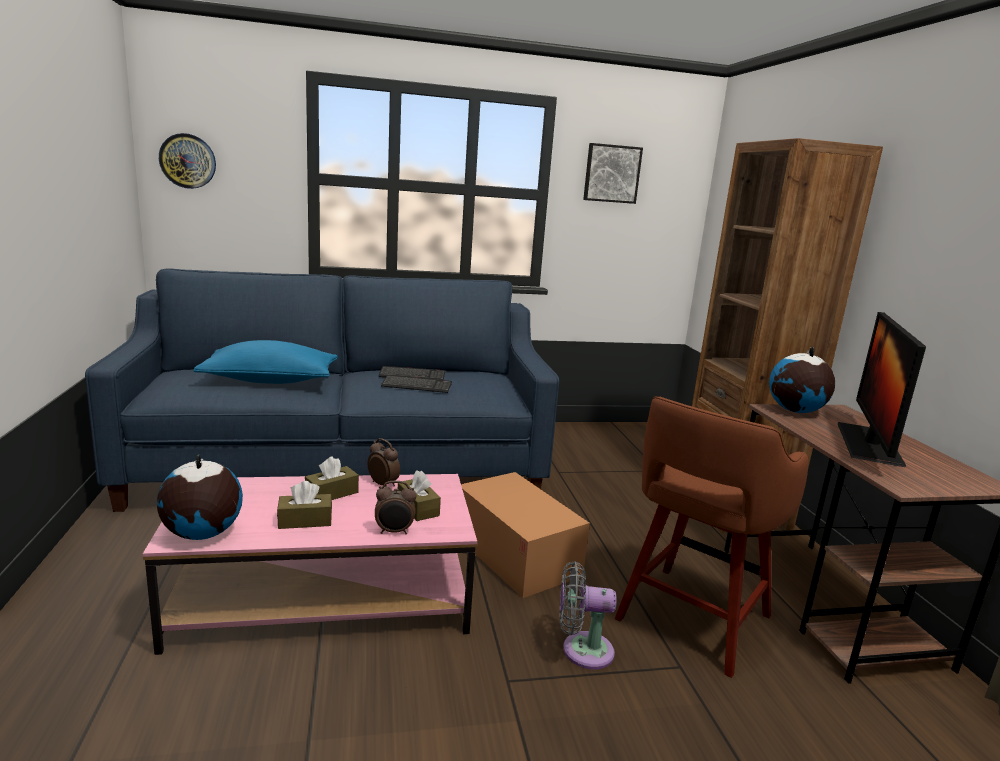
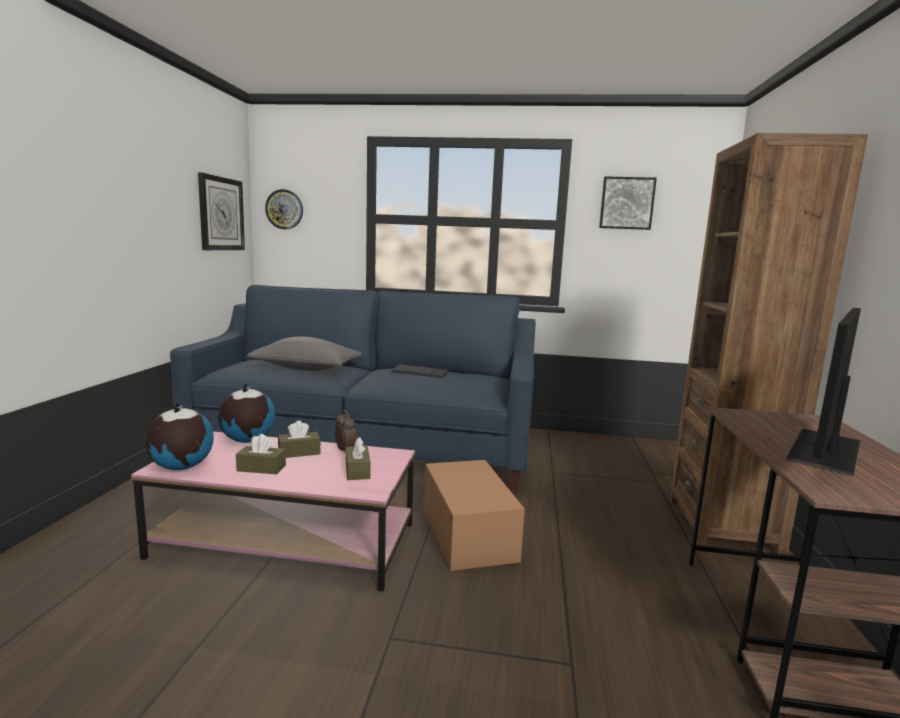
camera: 20 degrees right, 5 degrees down
blue pillow [193,340,338,384] -> grey pillow [247,337,362,371]
alarm clock [375,481,417,534] -> none
keyboard [381,375,452,393] -> none
grey fan [560,561,617,669] -> none
brown stool [615,396,808,678] -> none
globe [769,347,835,413] -> globe moved to [218,383,275,443]
none -> wall clock [198,172,245,250]

